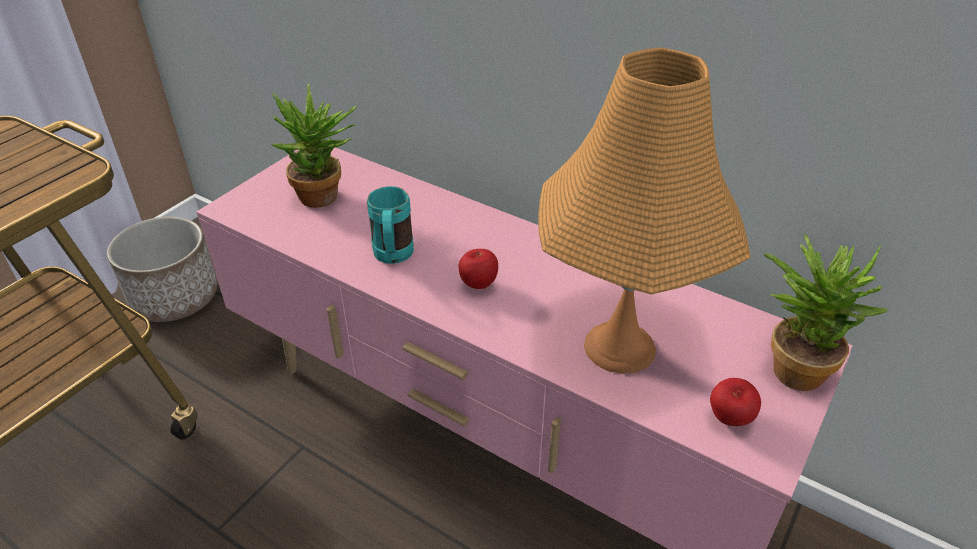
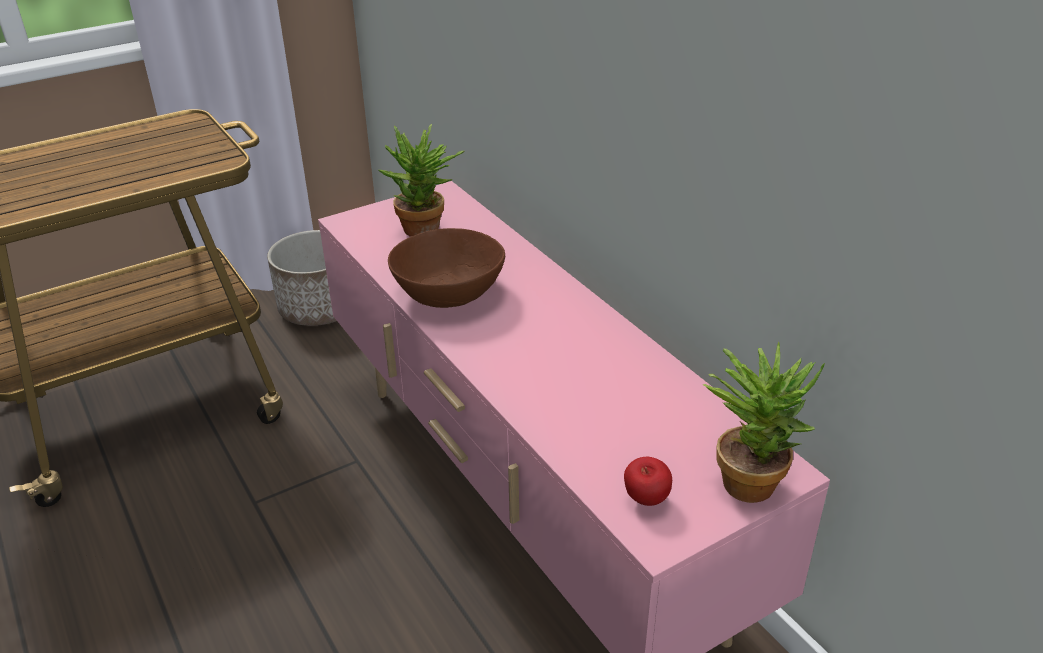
camera: 25 degrees right, 5 degrees down
turquoise mug [367,186,414,264] -> brown bowl [388,228,505,308]
apple [459,249,498,289] -> none
orange table lamp [538,47,751,374] -> none

